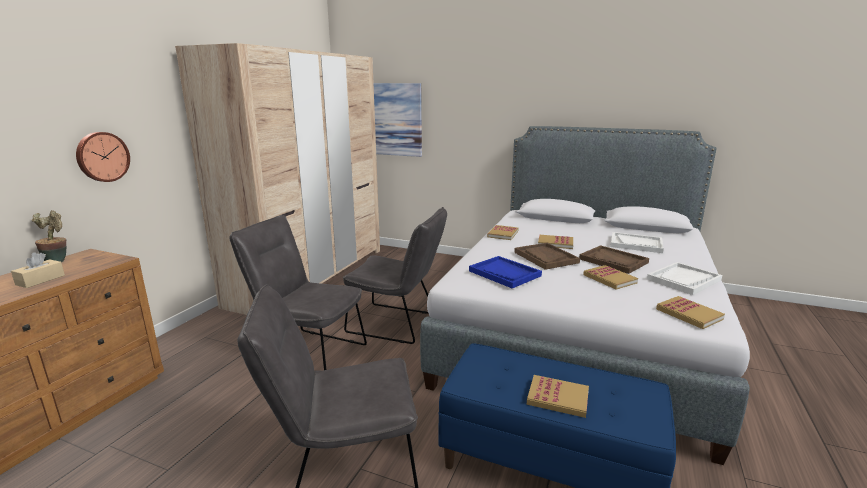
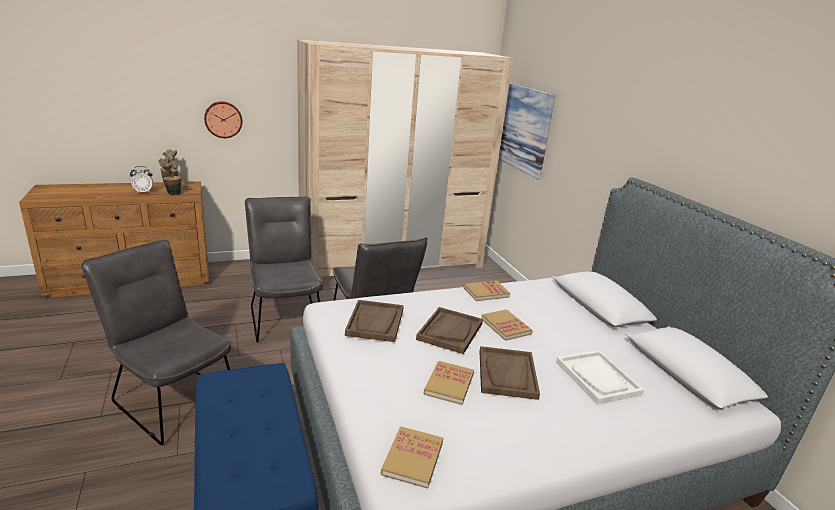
camera: 45 degrees right, 5 degrees up
beige tissue box [11,252,65,288] -> alarm clock [130,166,153,193]
blue tray [469,256,542,288] -> brown tray [345,300,404,342]
book [527,375,589,418] -> none
white tray [647,262,722,295] -> none
none -> potted plant [158,157,182,195]

